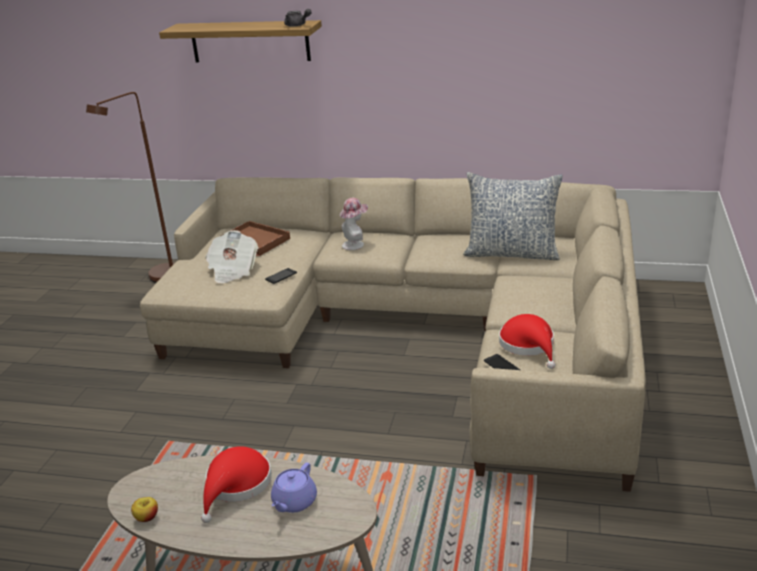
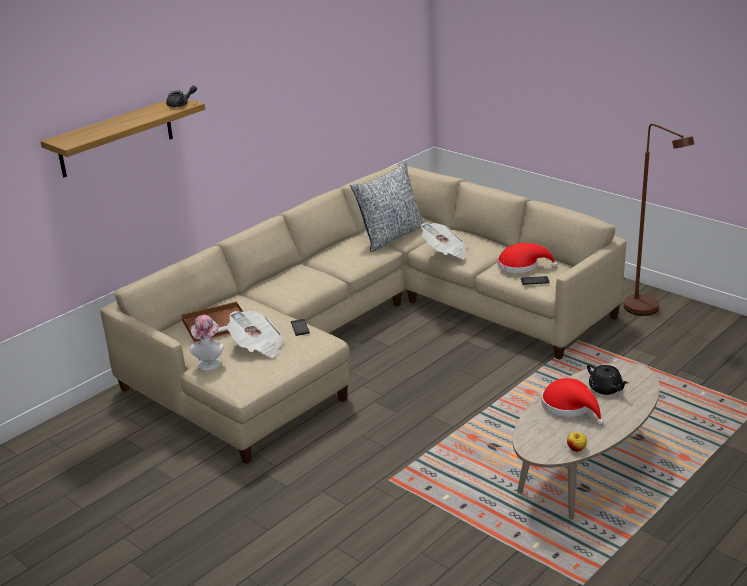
camera: 60 degrees left, 0 degrees up
brown floor lamp [86,92,174,283] -> brown floor lamp moved to [624,123,694,316]
purple teapot [271,463,317,513] -> black teapot [587,364,628,395]
hat [340,198,368,250] -> hat moved to [190,315,224,371]
none -> newspaper [421,223,466,259]

